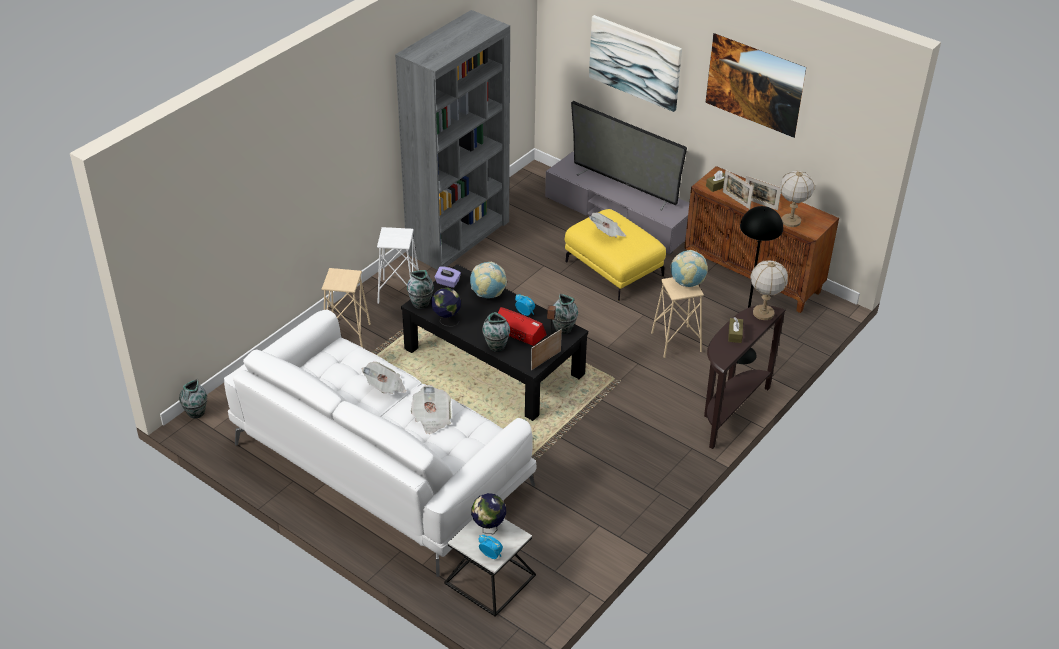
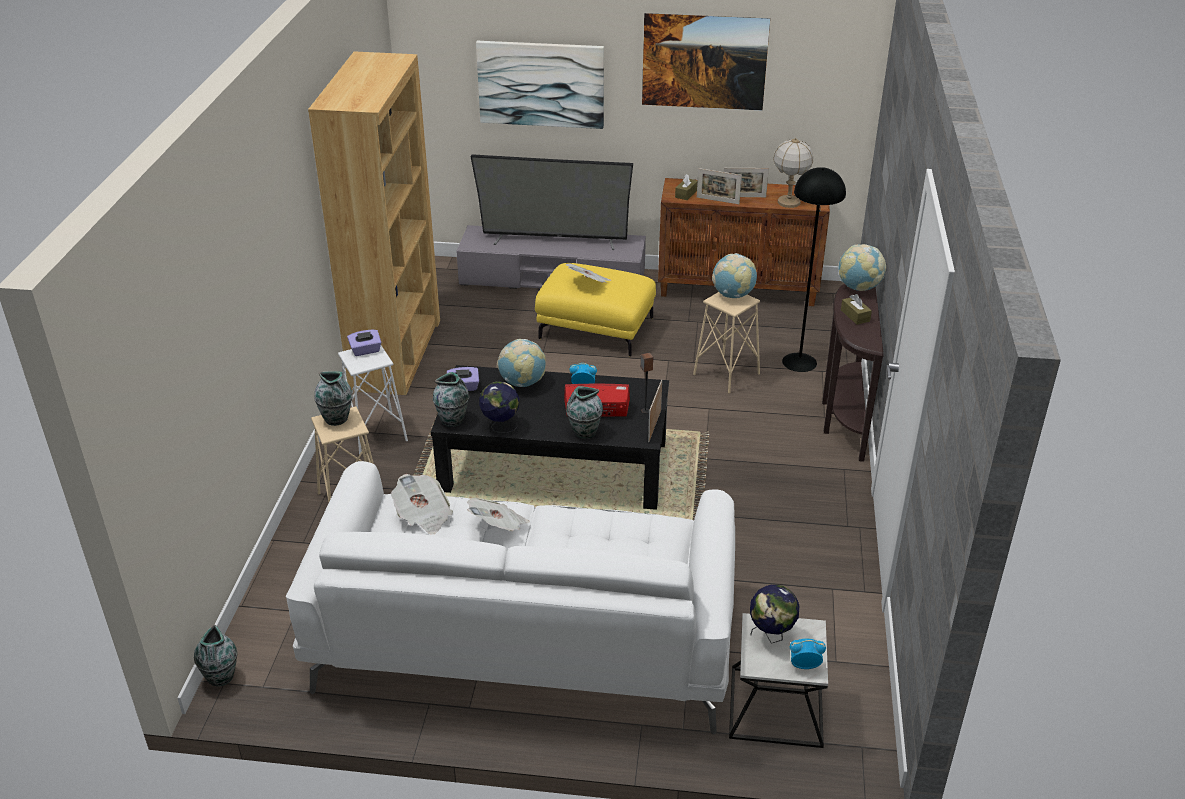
camera: 30 degrees left, 5 degrees down
grey bookcase [395,10,510,270] -> brown bookcase [308,51,440,395]
newspaper [411,385,452,434] -> newspaper moved to [391,474,453,534]
vase [553,294,578,334] -> vase moved to [314,371,353,426]
table lamp [750,261,788,320] -> globe [838,244,886,291]
none -> purple tissue box [347,330,382,356]

